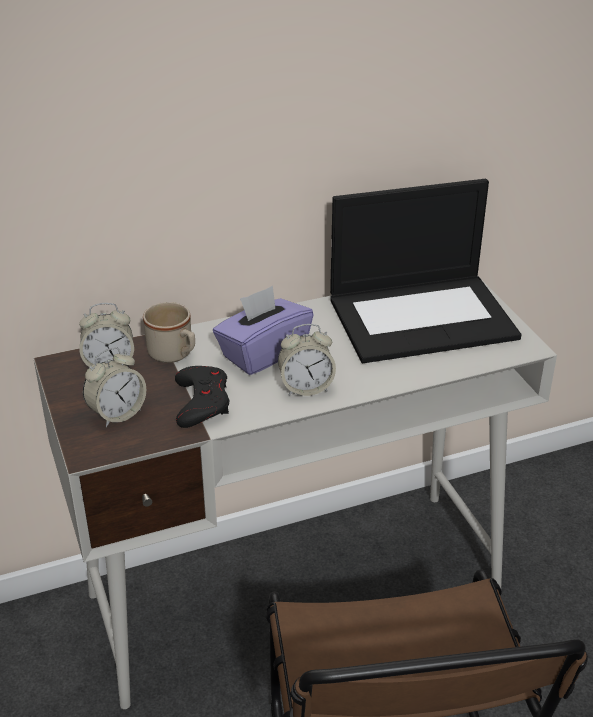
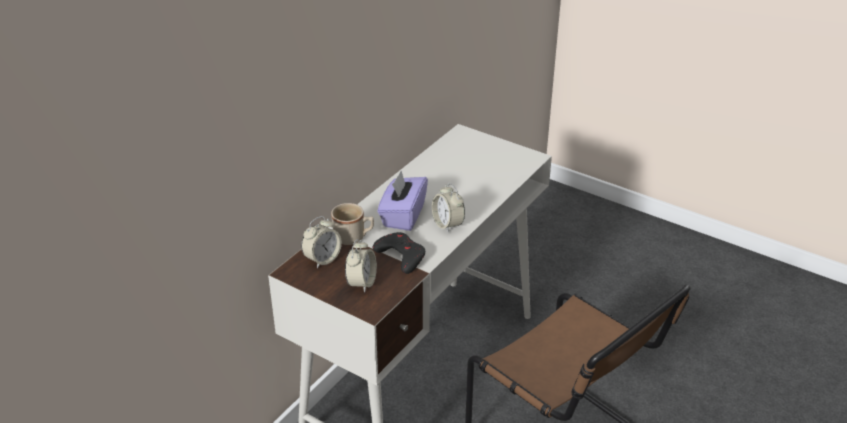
camera: 35 degrees left, 0 degrees up
alarm clock [278,324,336,396] -> alarm clock turned 105 degrees clockwise [432,183,465,233]
laptop [330,179,521,363] -> none

